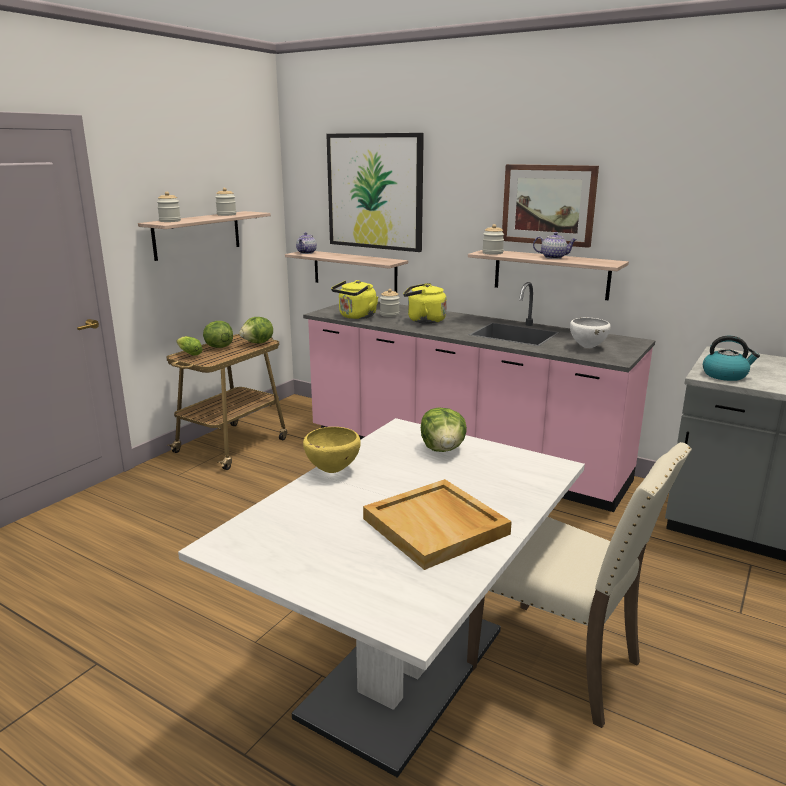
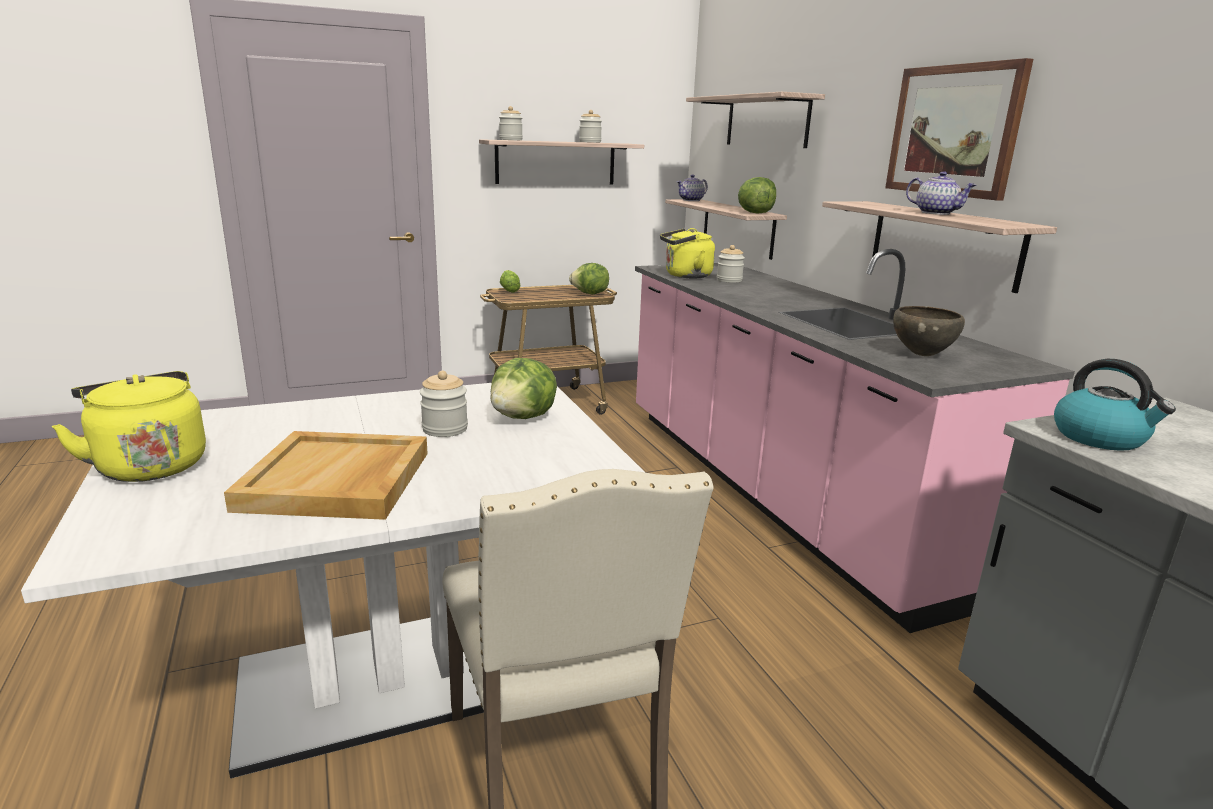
camera: 35 degrees right, 0 degrees up
lettuce [203,321,233,348] -> lettuce moved to [738,177,776,213]
yellow bowl [303,427,361,473] -> none
picture [326,133,424,252] -> shelf [686,92,825,148]
yellow kettle [403,283,447,324] -> yellow kettle moved to [52,371,206,482]
jar [482,224,504,255] -> jar moved to [420,371,468,437]
white bowl [570,318,611,348] -> brown bowl [893,306,965,356]

